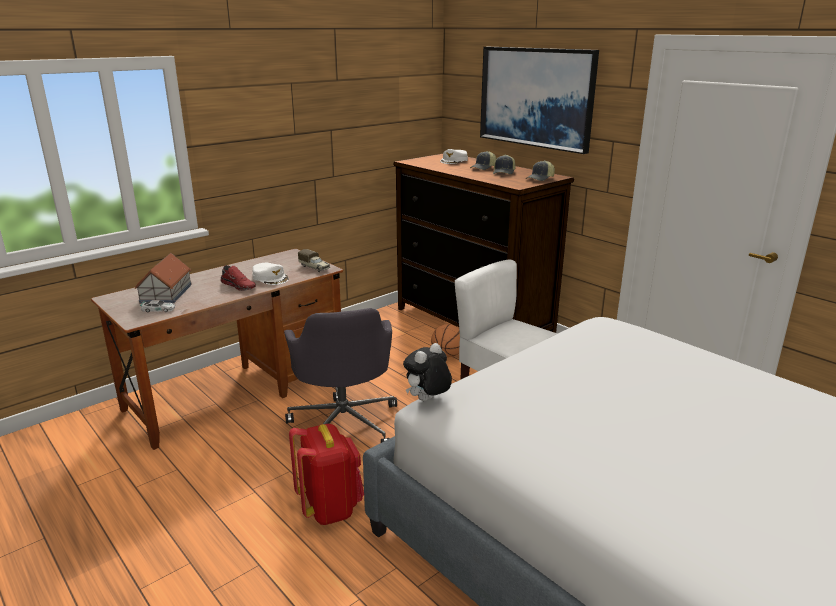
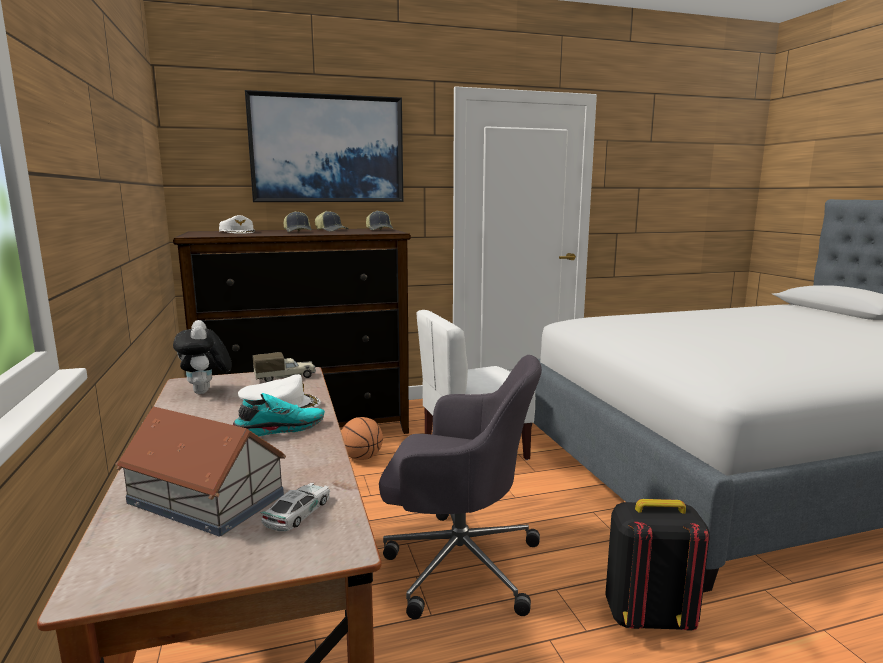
camera: 65 degrees left, 10 degrees down
red shoe [221,265,256,291] -> turquoise shoe [233,393,325,436]
red backpack [289,424,364,525] -> black backpack [605,499,710,631]
plush toy [403,343,452,401] -> plush toy moved to [173,320,232,394]

